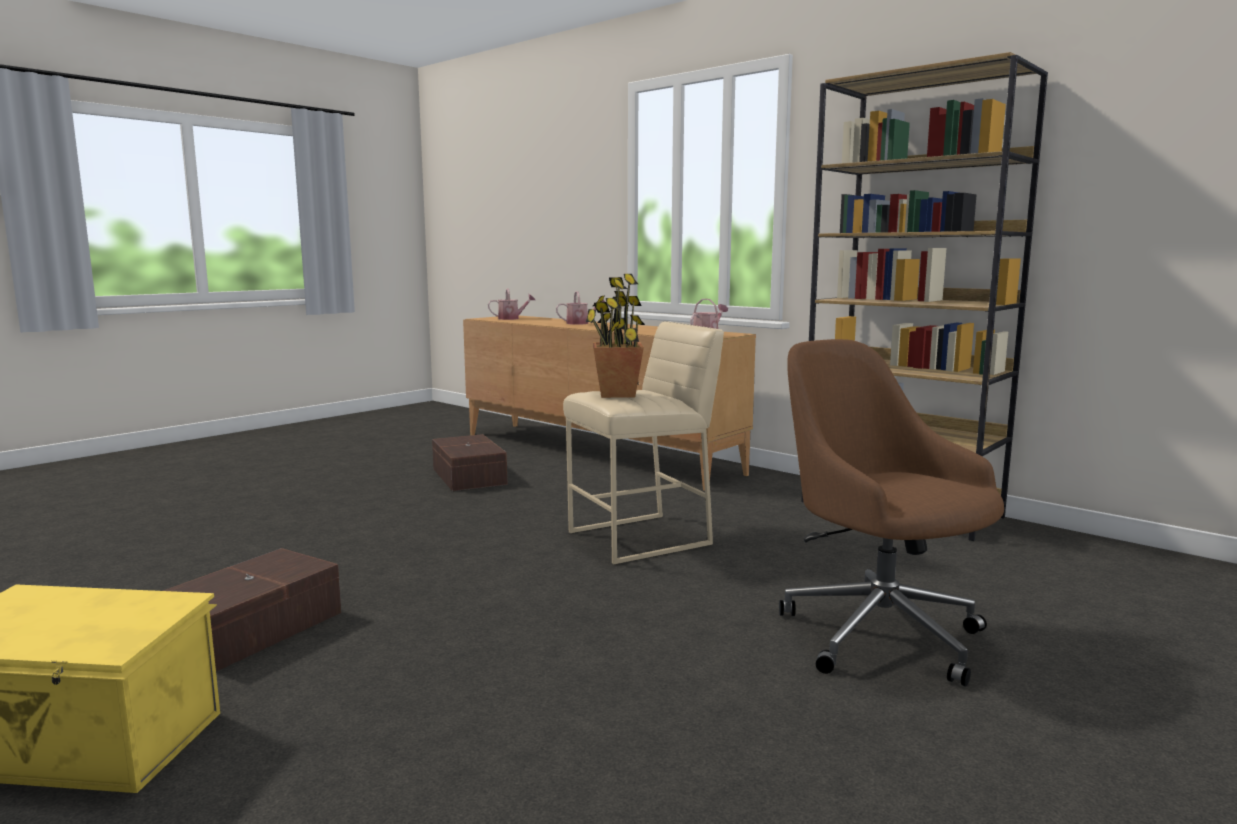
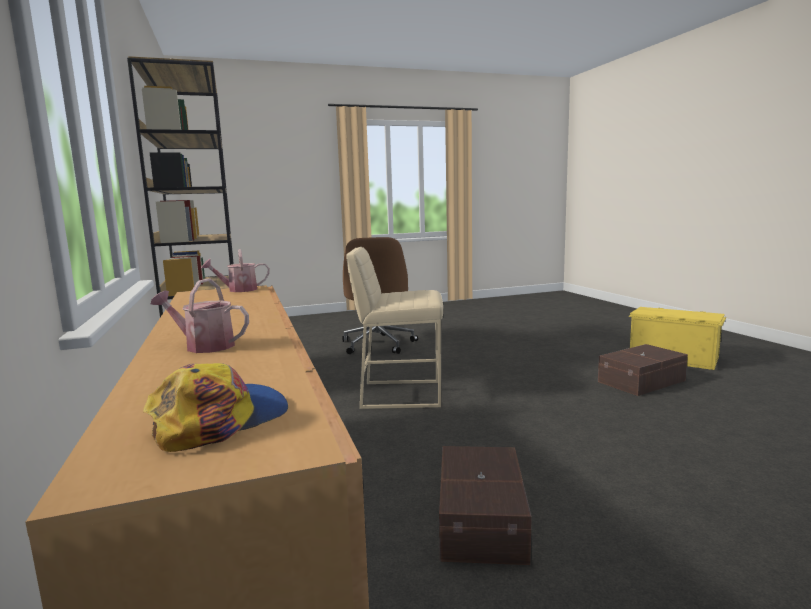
camera: 150 degrees left, 0 degrees up
watering can [488,289,535,320] -> cap [143,363,288,452]
potted plant [586,274,645,398] -> none

